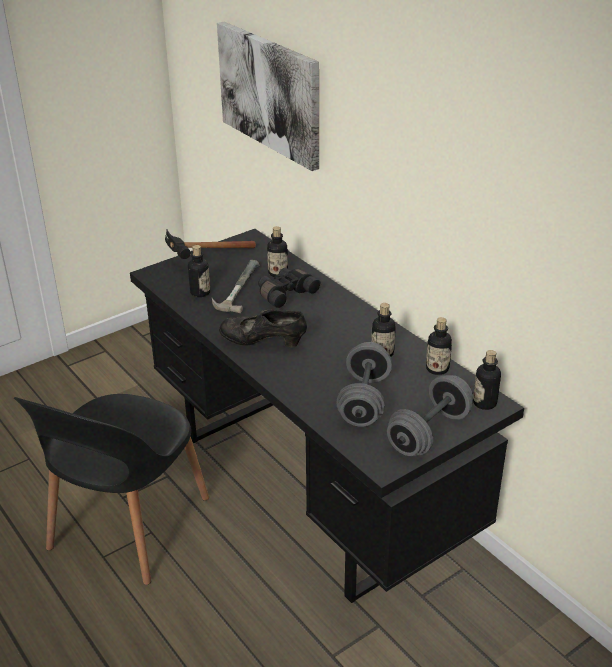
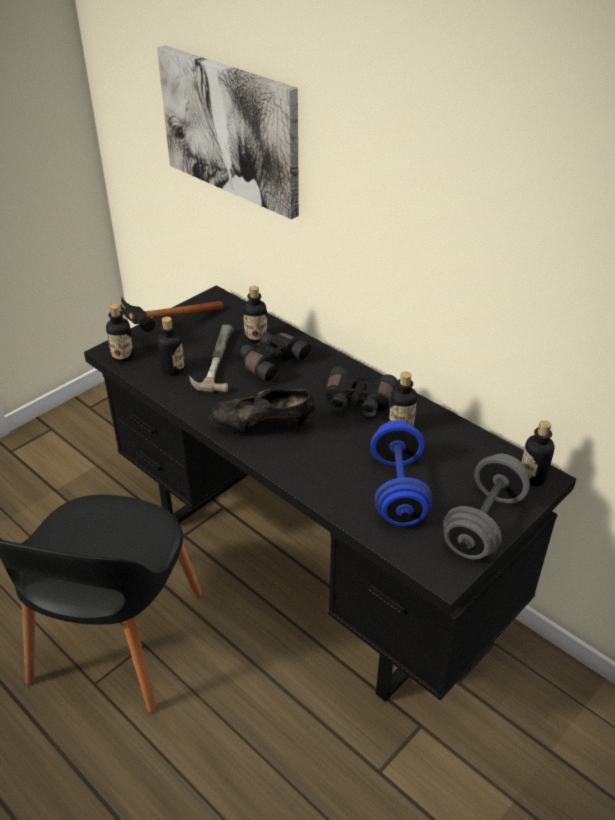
camera: 10 degrees left, 5 degrees up
grey dumbbell [336,342,392,427] -> blue dumbbell [370,420,432,526]
bottle [426,317,452,375] -> bottle moved to [106,304,134,362]
none -> black binoculars [325,366,398,417]

